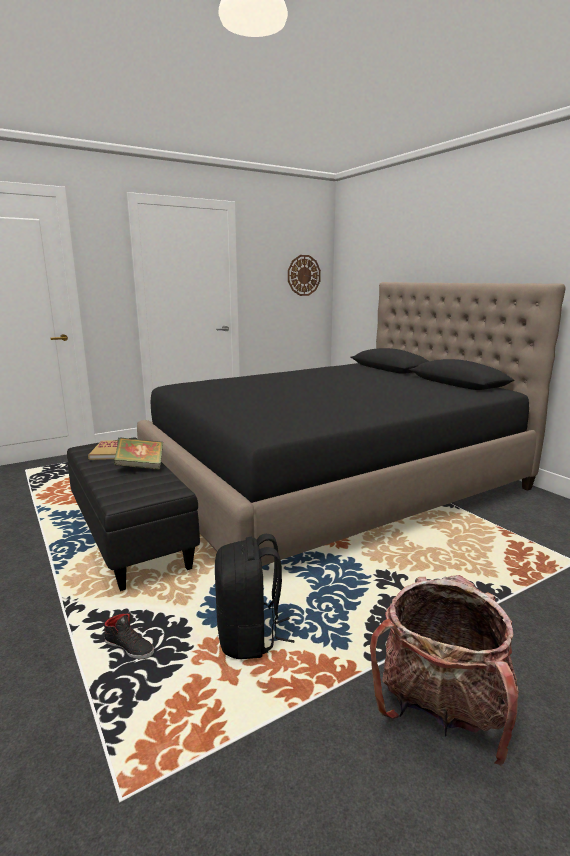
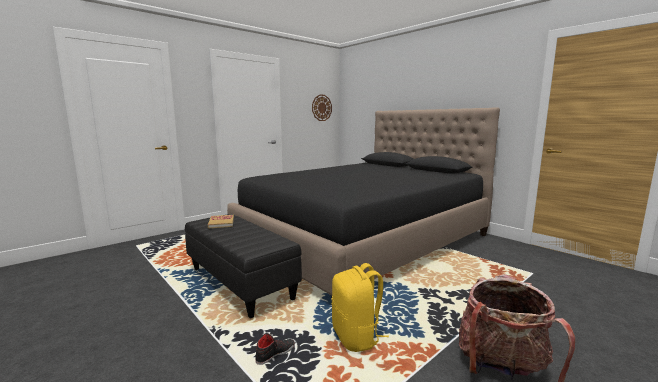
camera: 10 degrees left, 5 degrees down
black shoe [104,612,154,659] -> black shoe turned 60 degrees counterclockwise [255,334,295,365]
book [114,437,163,470] -> none
black backpack [215,534,295,659] -> yellow backpack [331,263,389,352]

